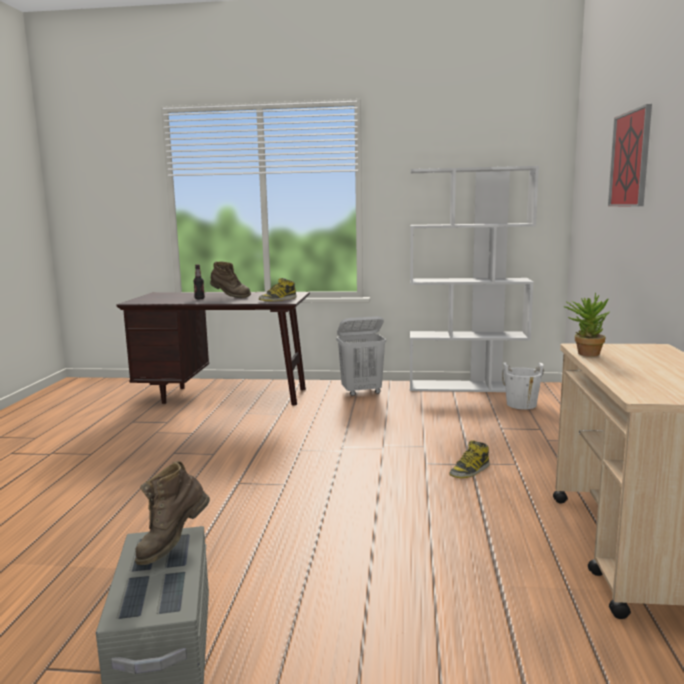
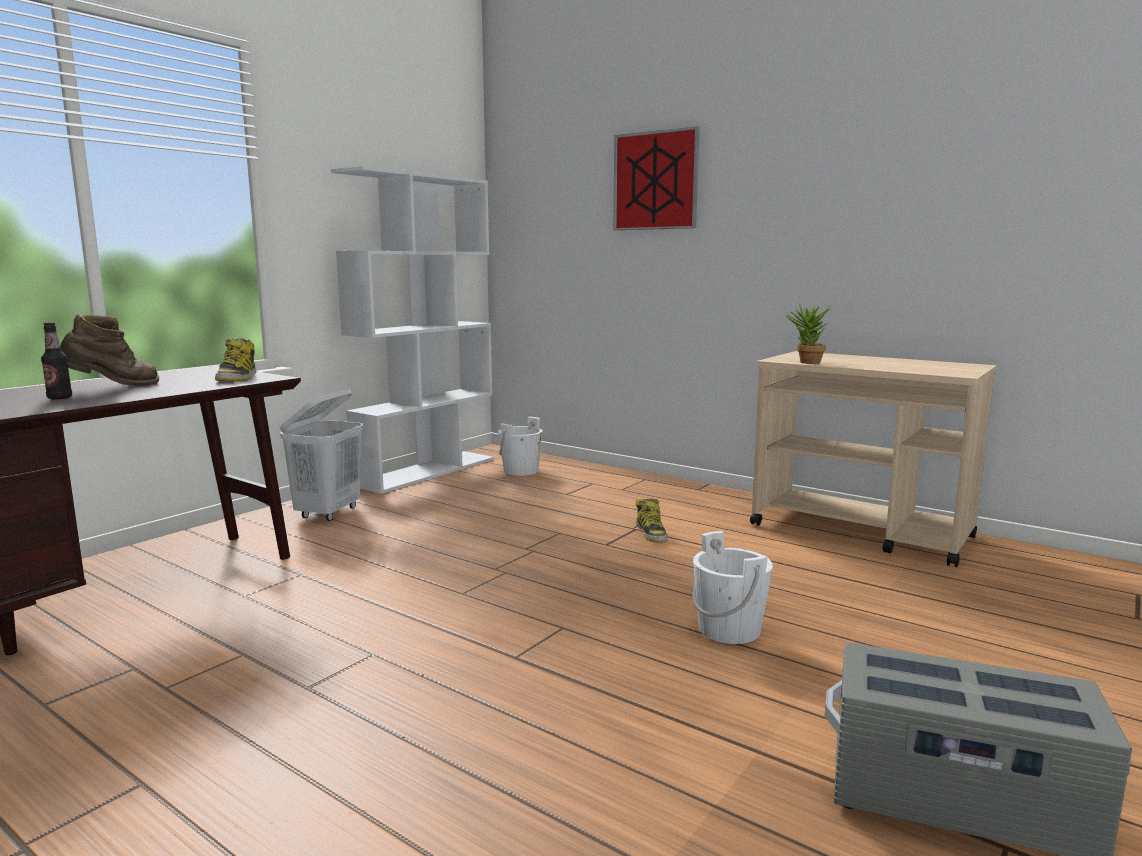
camera: 60 degrees left, 0 degrees up
brown boot [135,461,210,565] -> none
none -> white bucket [693,531,773,644]

